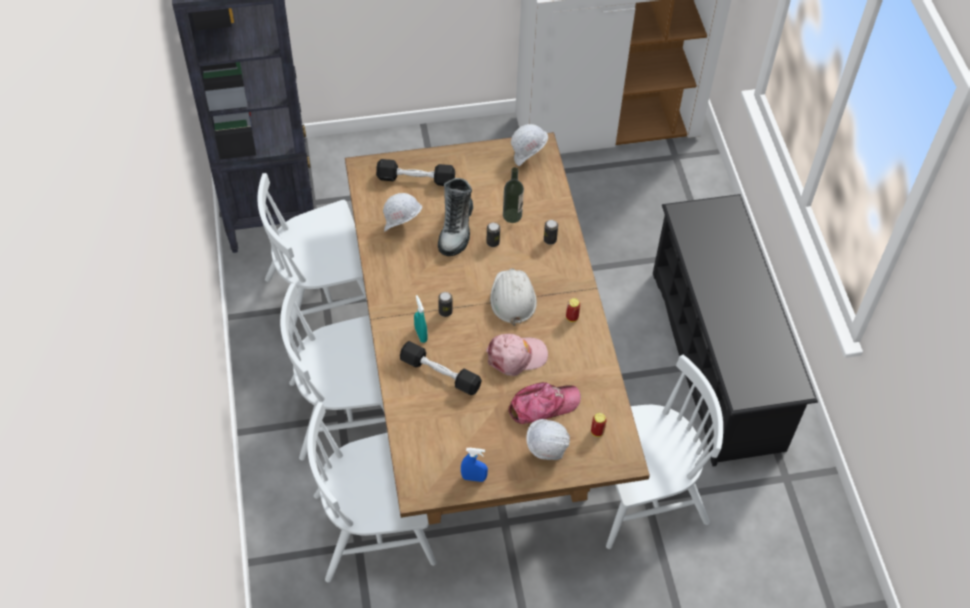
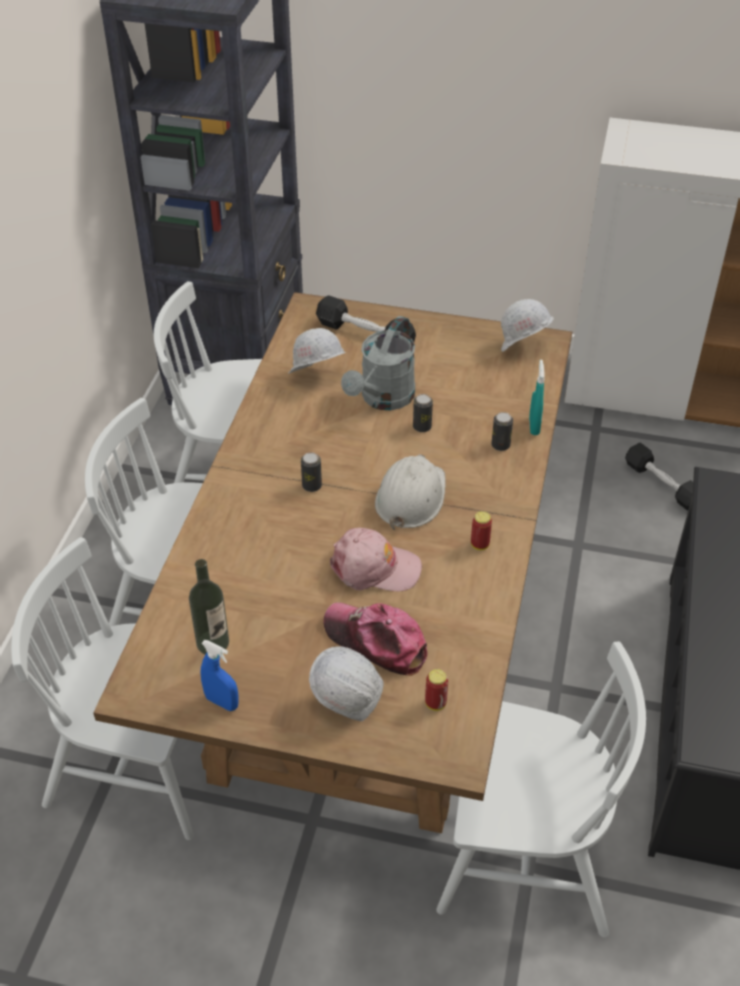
camera: 25 degrees right, 10 degrees down
black dumbbell [400,341,482,395] -> black dumbbell moved to [625,442,693,511]
turquoise spray bottle [414,295,428,343] -> turquoise spray bottle moved to [529,360,545,435]
boot [438,178,473,256] -> grey watering can [341,316,415,410]
bottle [503,167,524,223] -> bottle moved to [189,559,229,655]
cap [508,382,581,424] -> cap turned 150 degrees counterclockwise [323,602,428,676]

